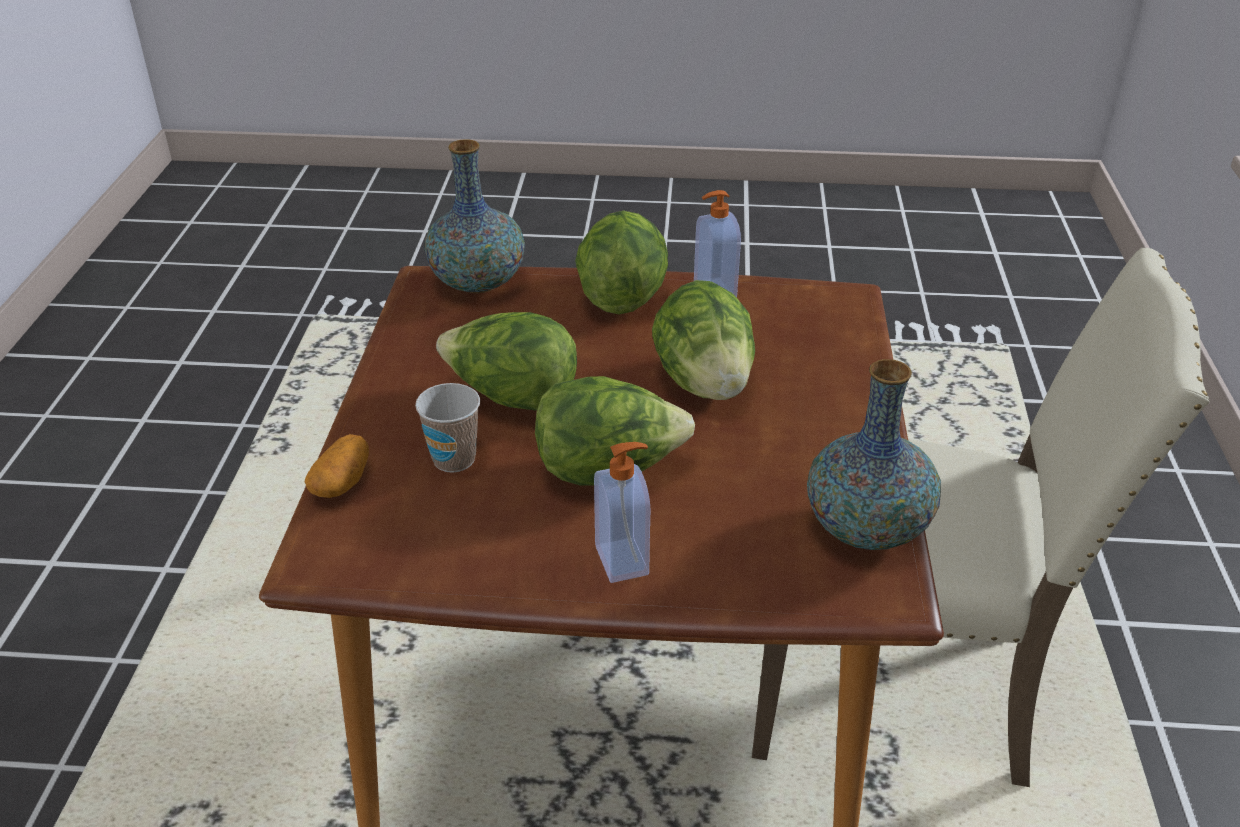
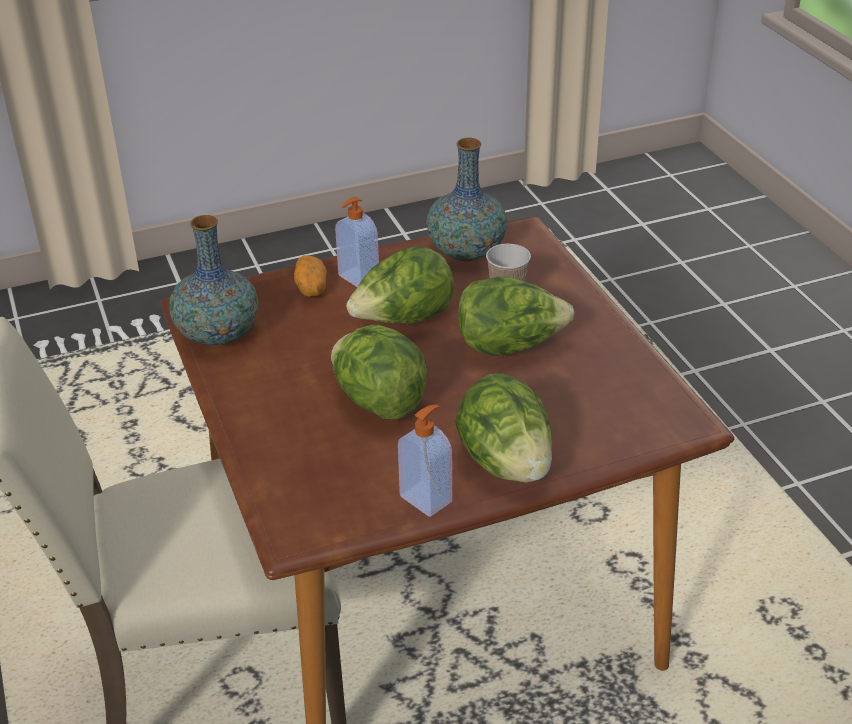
camera: 155 degrees right, 0 degrees up
potato [305,434,369,498] -> potato moved to [294,255,327,296]
vase [424,139,525,293] -> vase moved to [426,138,507,261]

